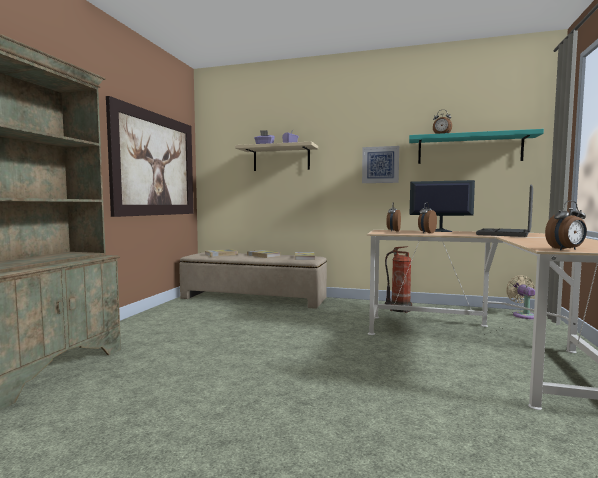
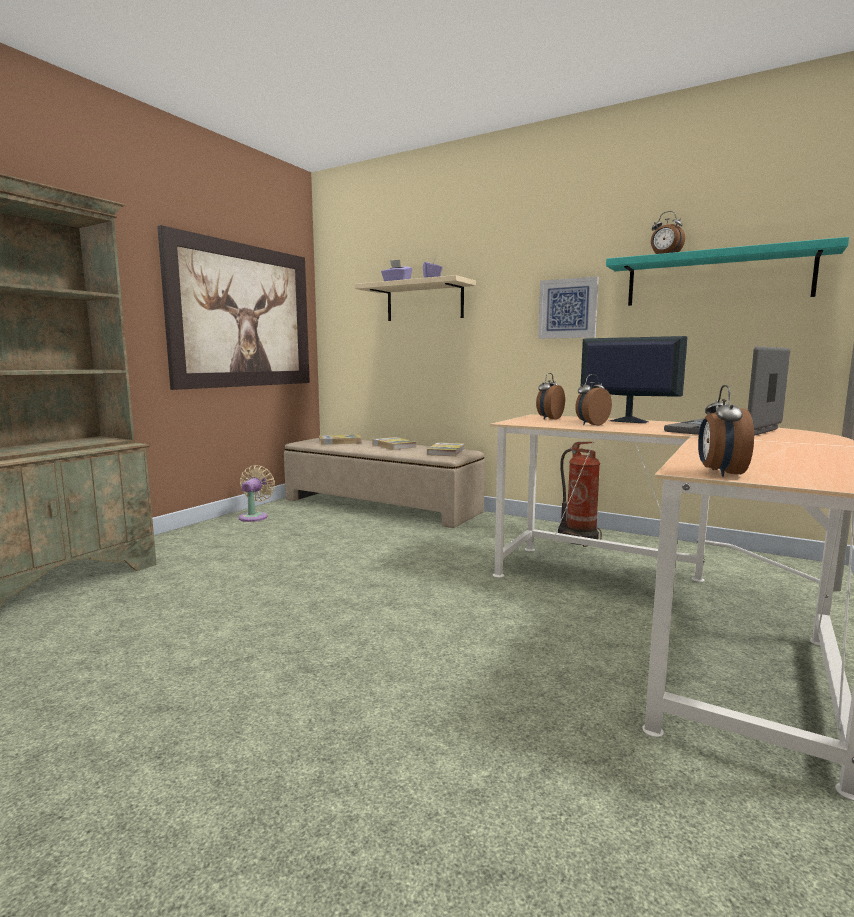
camera: 15 degrees right, 5 degrees up
beige fan [506,275,535,319] -> beige fan moved to [239,465,275,522]
alarm clock [545,201,587,250] -> alarm clock turned 105 degrees clockwise [698,385,754,477]

